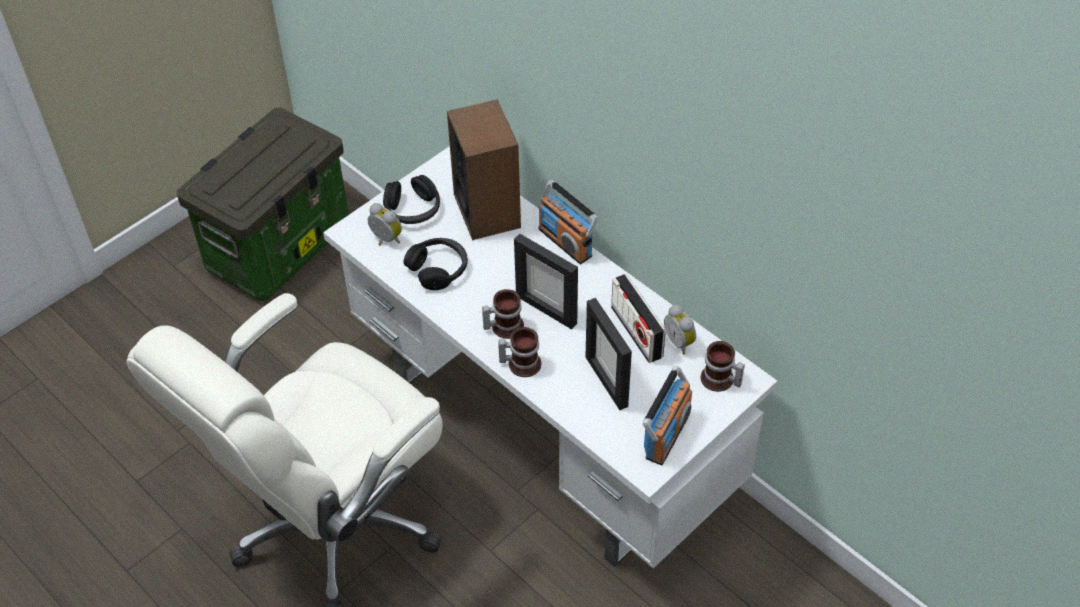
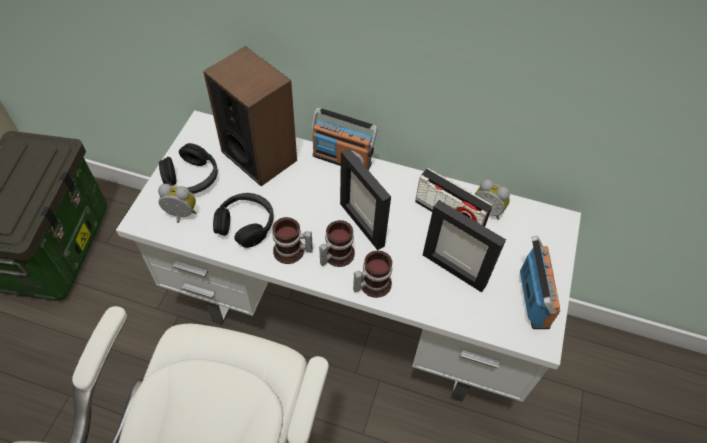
camera: 30 degrees left, 5 degrees up
picture frame [514,234,578,329] -> picture frame turned 45 degrees clockwise [340,148,391,250]
mug [701,341,745,392] -> mug moved to [272,217,313,264]

